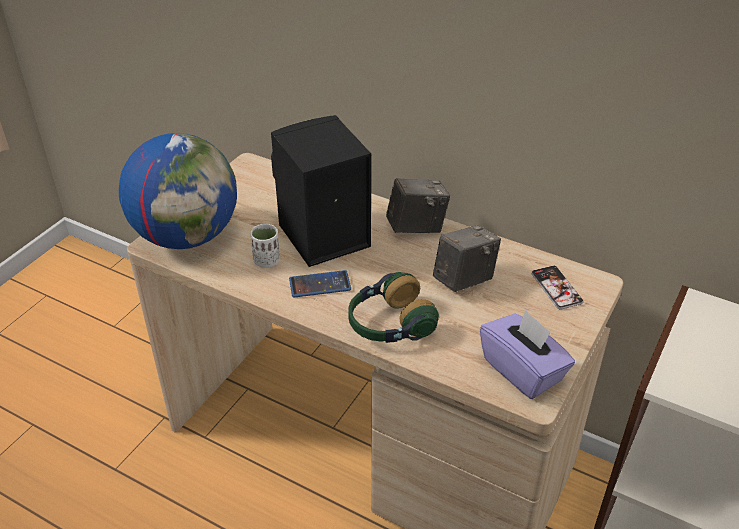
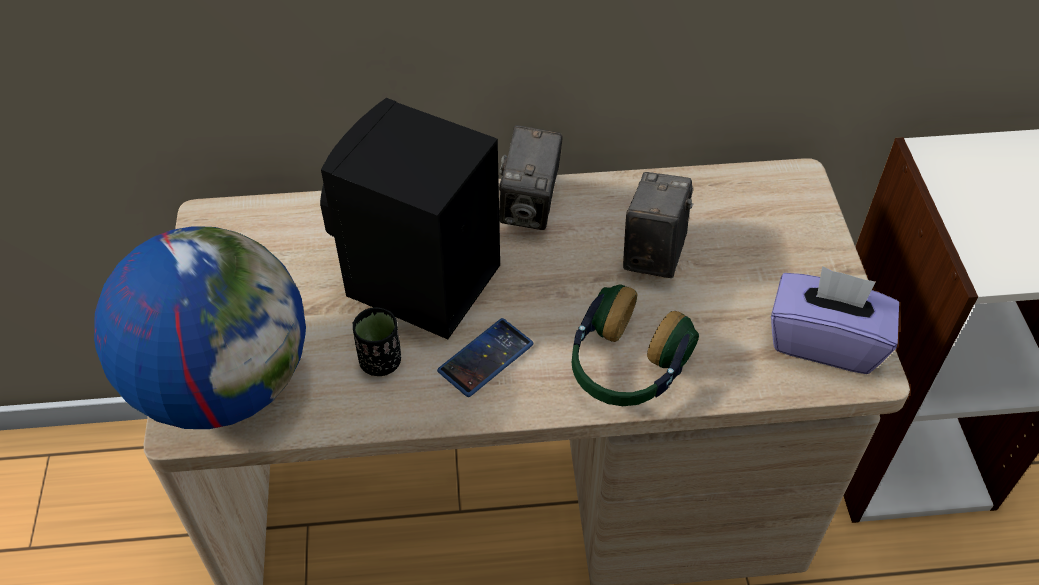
camera: 35 degrees left, 10 degrees up
white cup [251,224,280,268] -> black cup [352,307,401,376]
camera [386,178,450,233] -> camera turned 150 degrees clockwise [499,125,563,230]
phone [531,266,583,310] -> none

